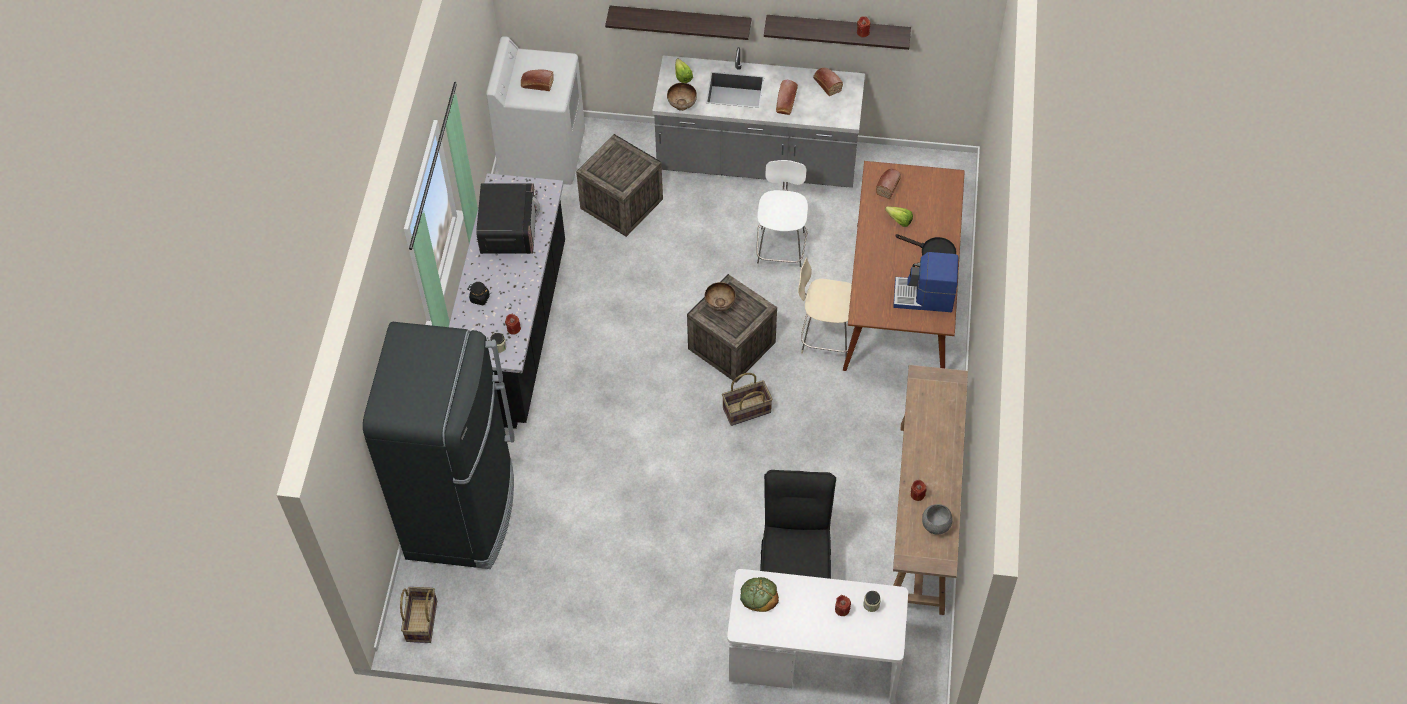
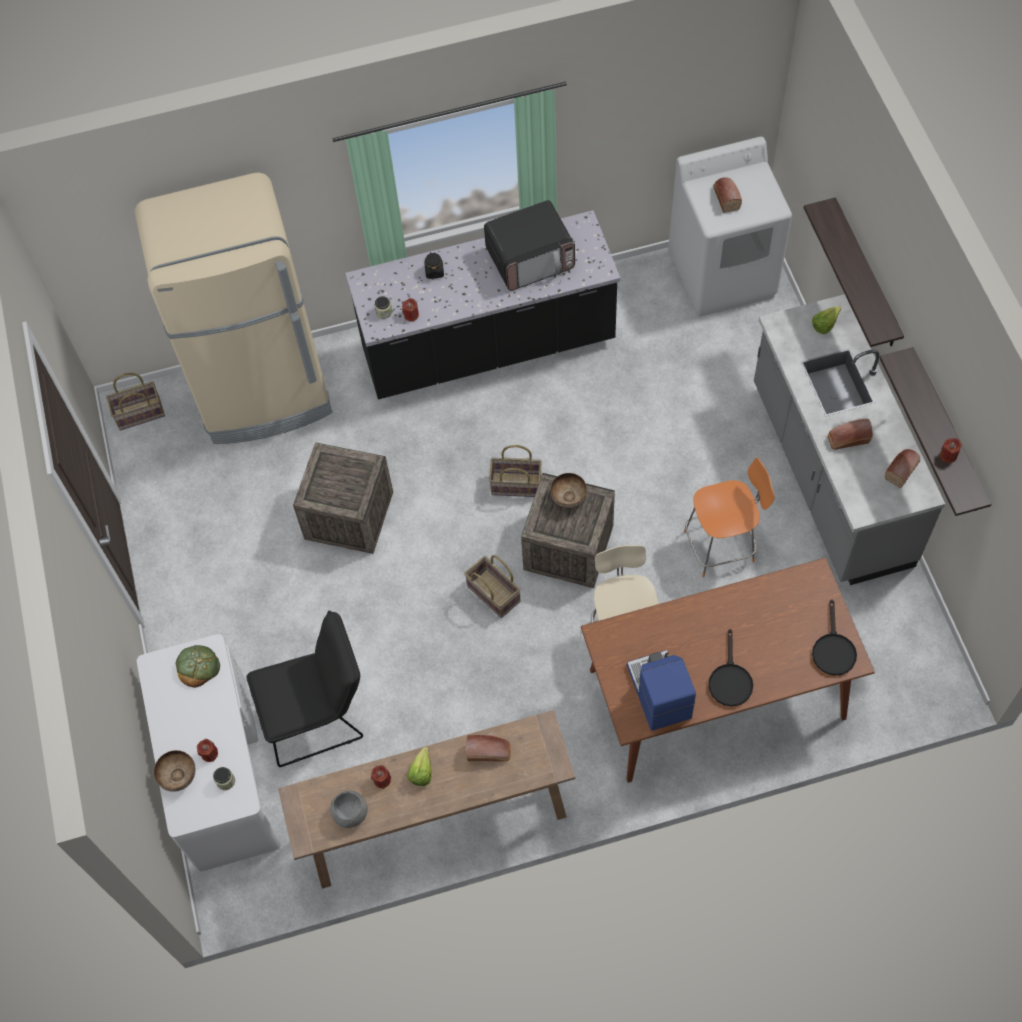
camera: 70 degrees right, 5 degrees up
black fridge [363,322,515,569] -> beige fridge [134,173,332,444]
crate [576,134,663,237] -> crate moved to [293,442,393,554]
bowl [667,83,697,111] -> bowl moved to [154,750,196,792]
white chair [756,160,808,271] -> orange chair [684,457,775,577]
bread [876,169,901,199] -> bread moved to [466,735,511,762]
lettuce [885,206,913,227] -> lettuce moved to [407,747,432,786]
none -> basket [489,445,542,497]
none -> black frying pan [812,599,857,676]

